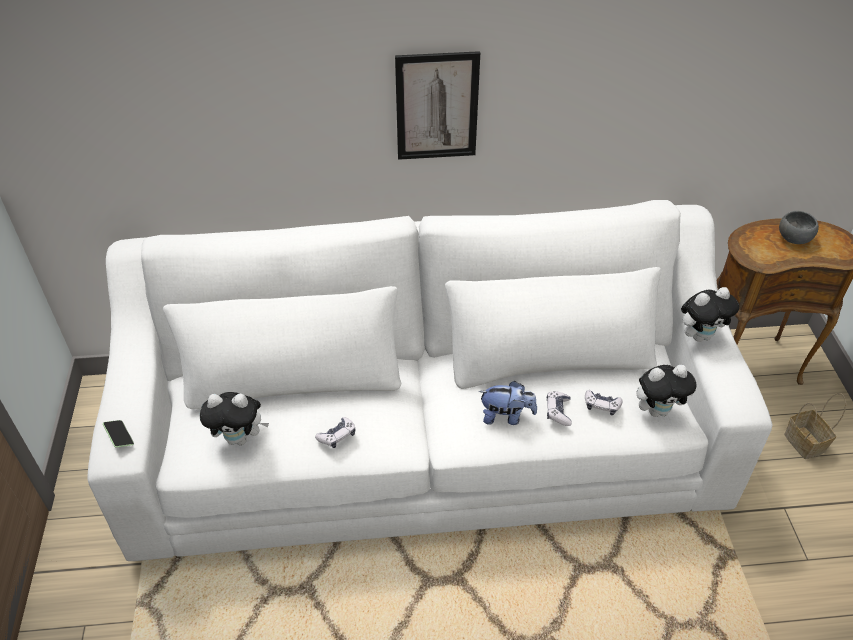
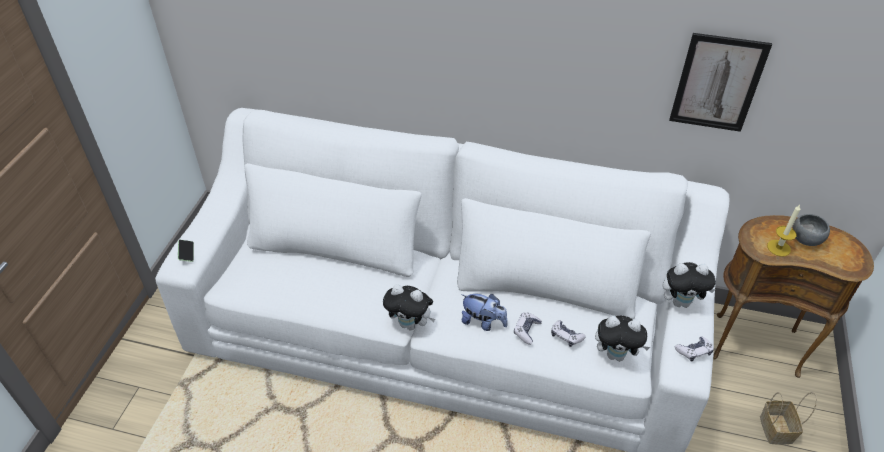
camera: 20 degrees right, 0 degrees up
plush toy [200,392,269,445] -> plush toy moved to [383,284,435,330]
game controller [315,417,355,448] -> game controller moved to [675,336,714,362]
picture [395,51,480,160] -> picture moved to [669,33,772,132]
none -> candle [767,205,800,257]

